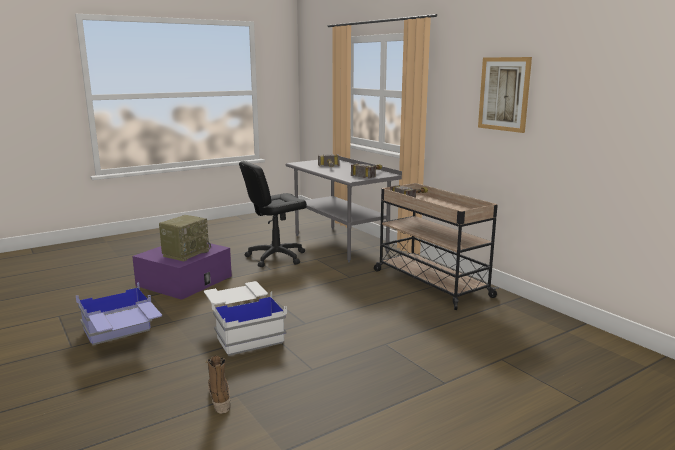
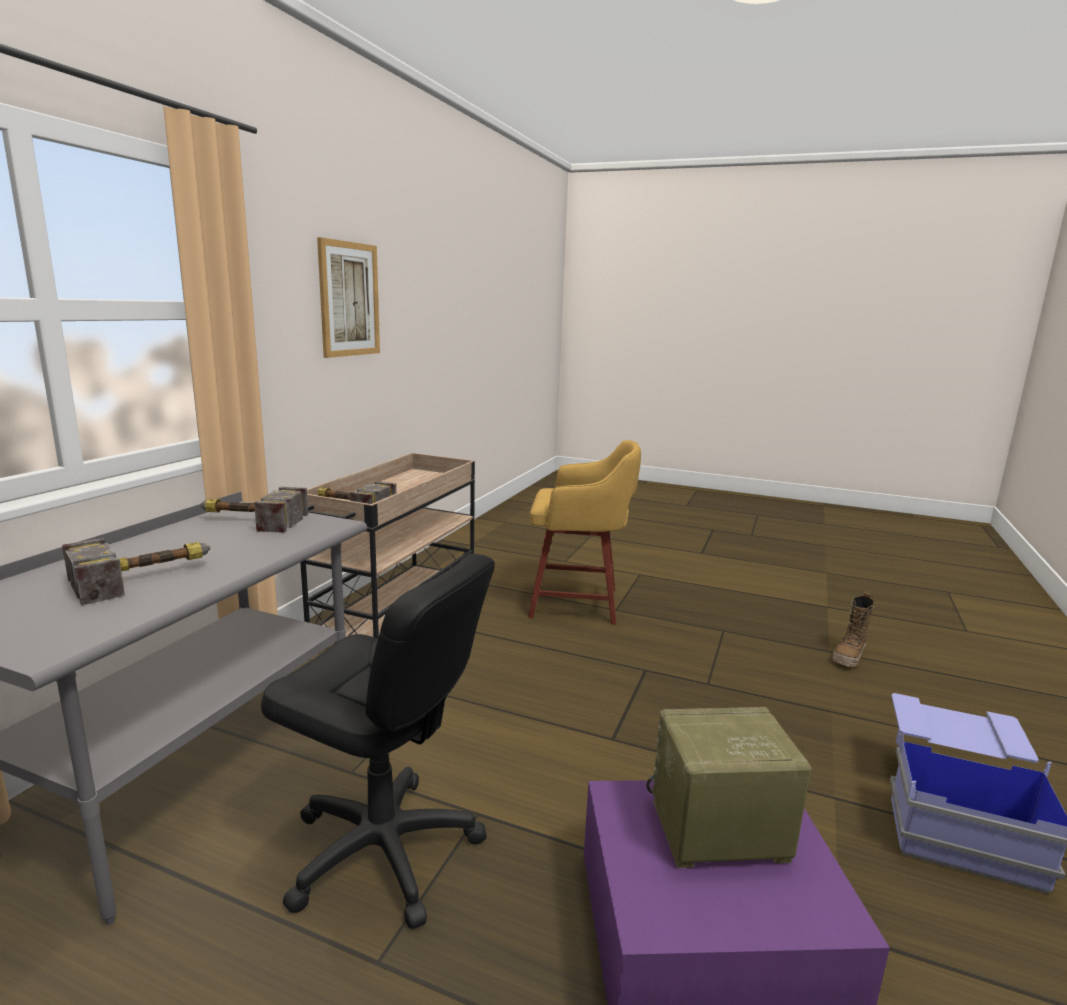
camera: 125 degrees left, 0 degrees up
white storage box [204,281,287,356] -> none
none -> yellow stool [528,440,641,624]

